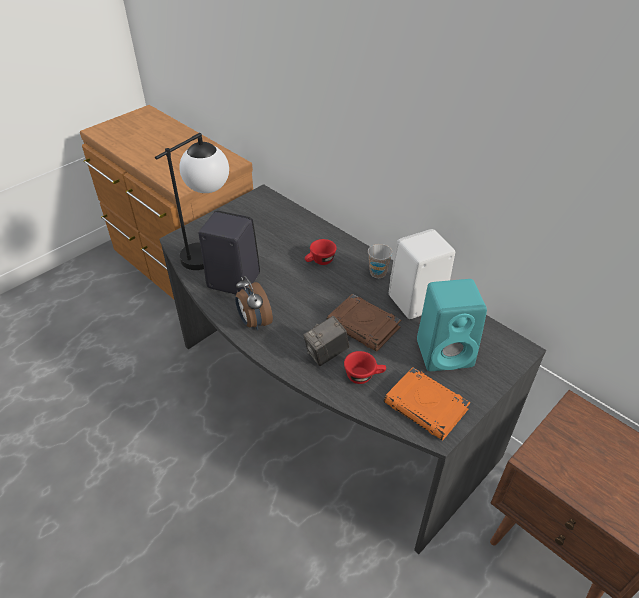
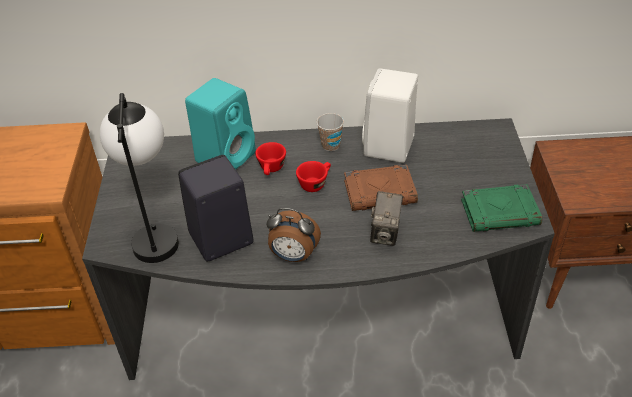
camera: 45 degrees left, 0 degrees up
red cup [344,351,386,384] -> red cup moved to [296,161,331,192]
orange book [384,367,470,441] -> green book [461,184,542,232]
turquoise speaker [417,279,487,371] -> turquoise speaker moved to [185,78,256,170]

